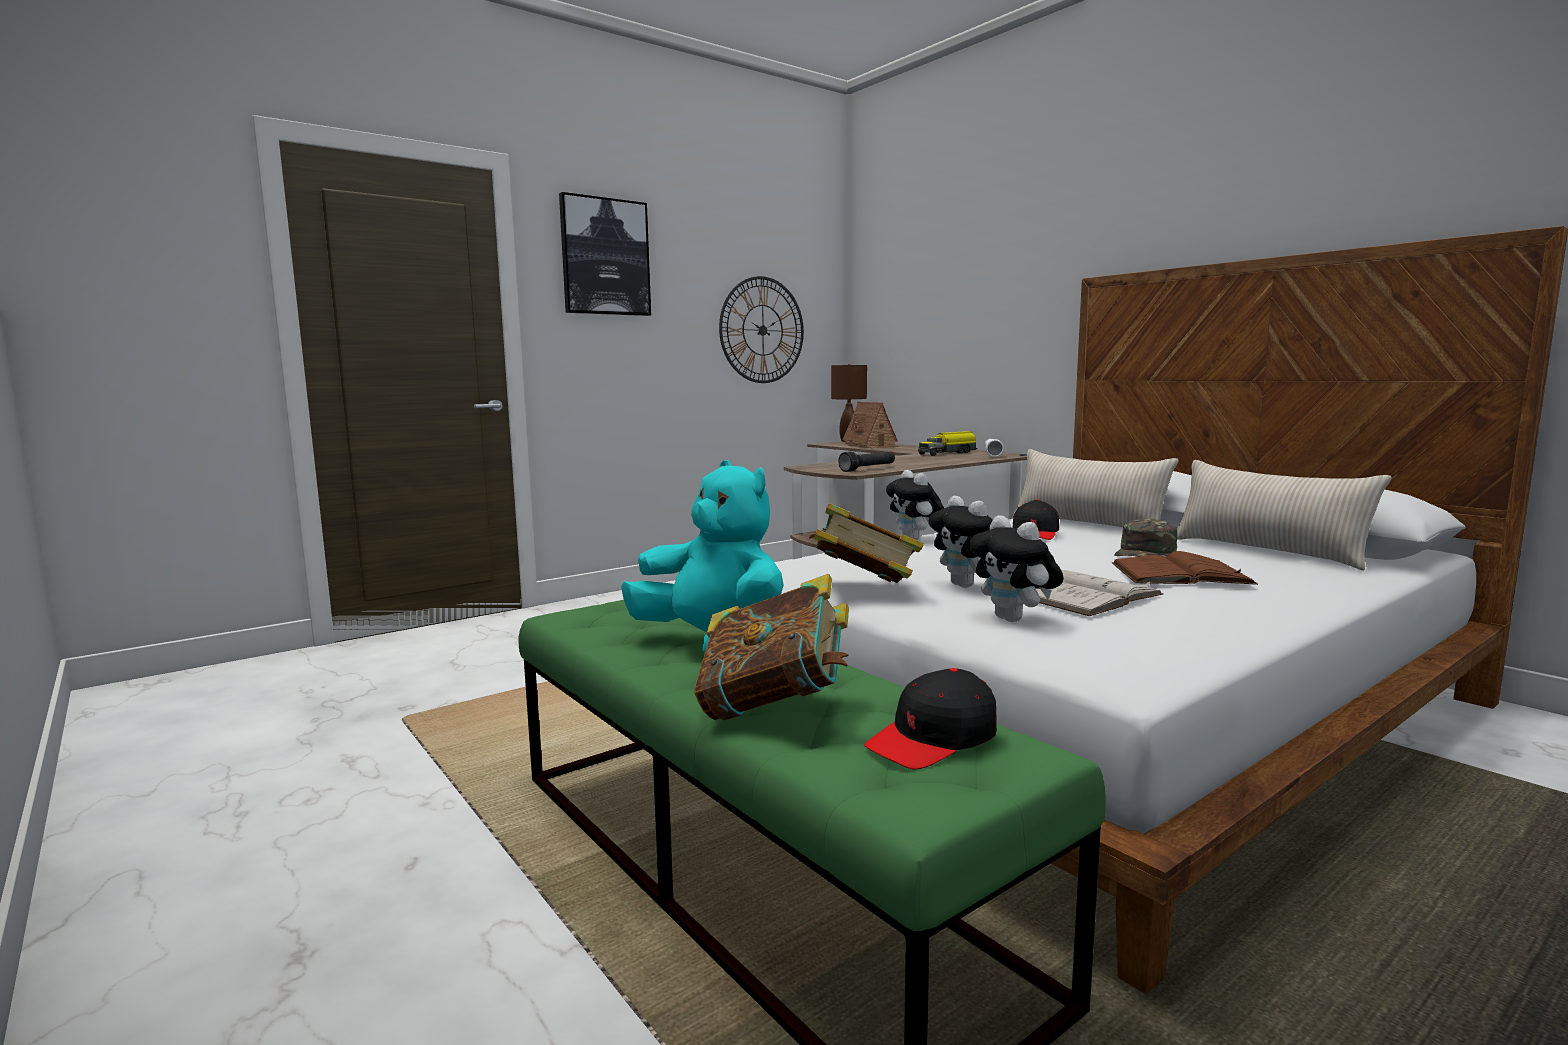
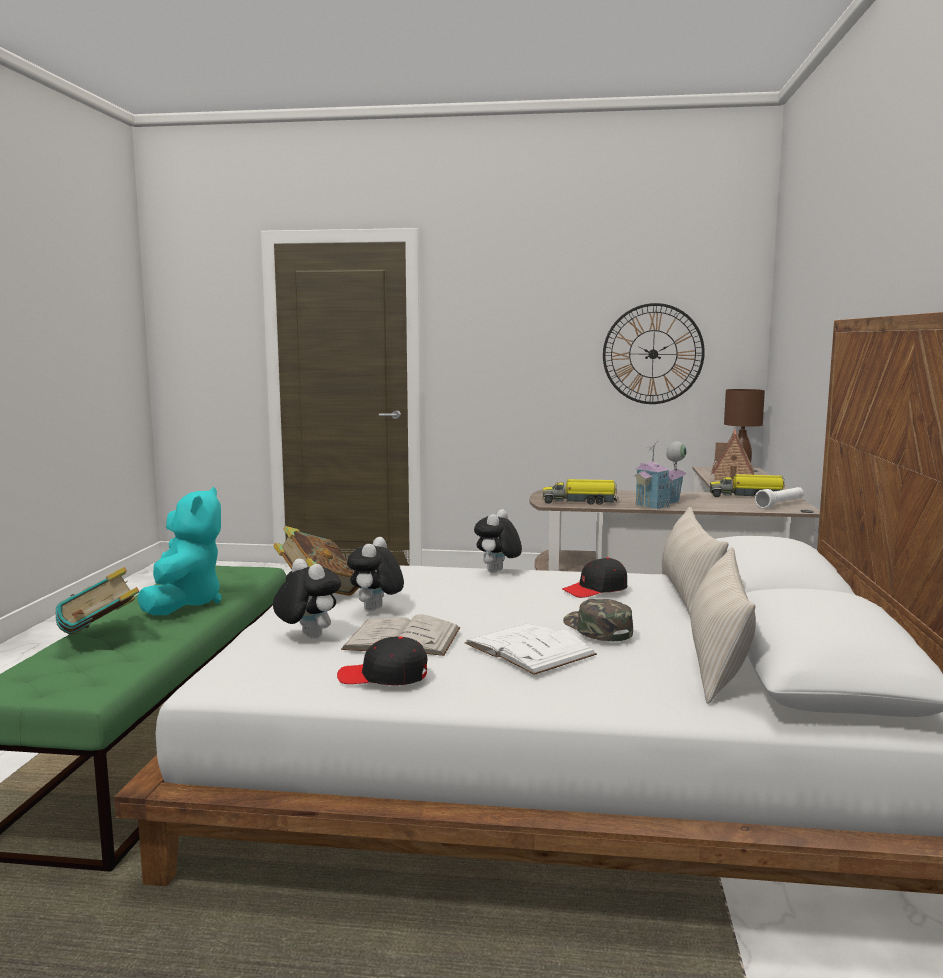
camera: 45 degrees right, 0 degrees up
picture [559,192,651,316] -> none
black flashlight [838,451,895,472] -> toy truck [543,479,619,505]
black cap [864,668,997,769] -> black cap moved to [337,636,428,685]
plush toy [969,515,1064,622] -> plush toy turned 120 degrees clockwise [273,559,341,638]
brown book [1112,551,1258,585] -> white book [465,624,597,675]
green cap [1114,518,1177,558] -> green cap turned 75 degrees clockwise [563,599,633,641]
none -> toy house [633,440,687,509]

